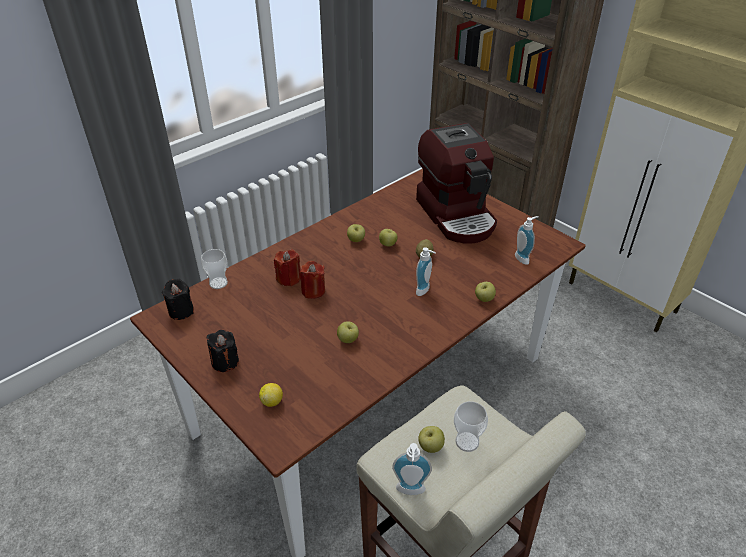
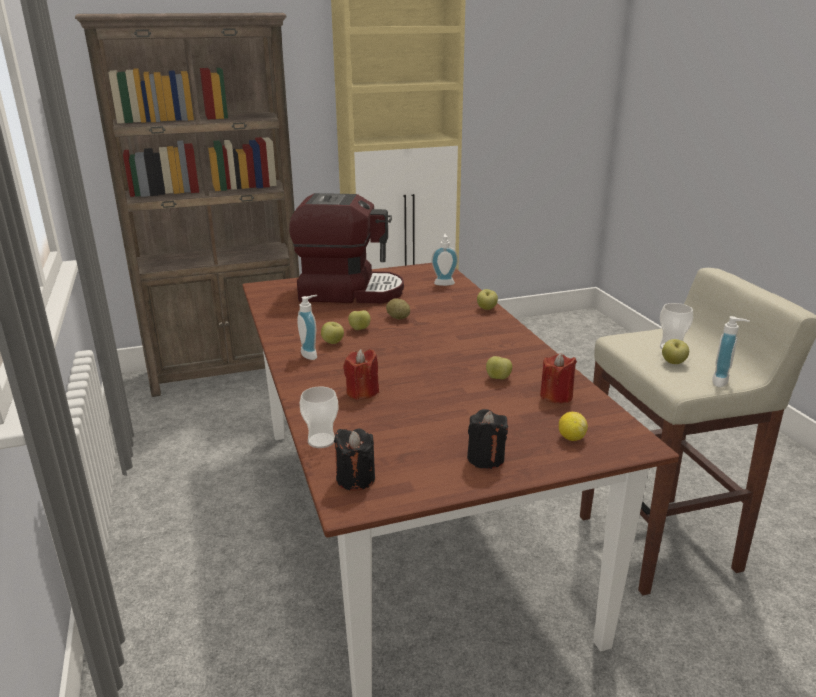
camera: 65 degrees left, 15 degrees down
red candle [299,261,325,299] -> red candle moved to [540,353,577,403]
soap dispenser [416,247,436,296] -> soap dispenser moved to [297,295,317,360]

